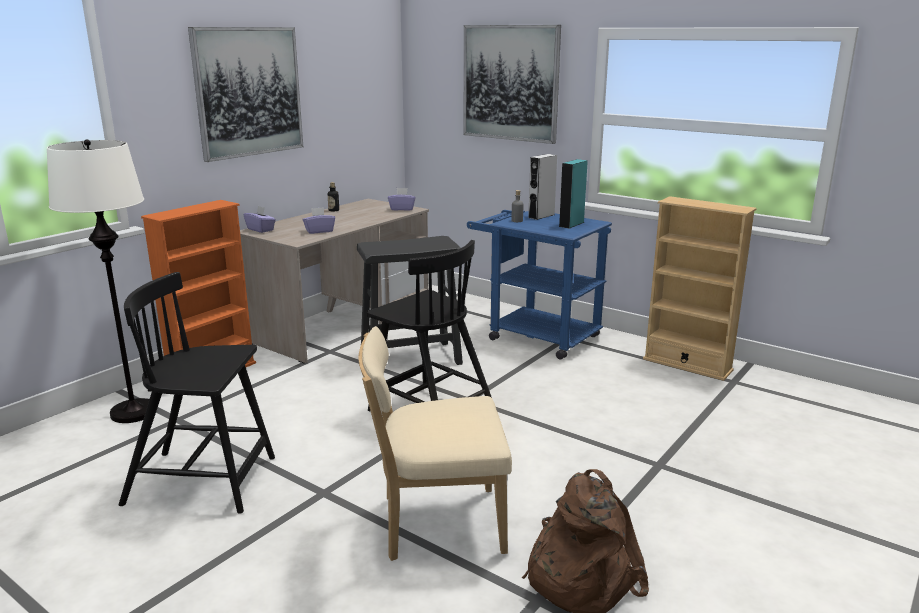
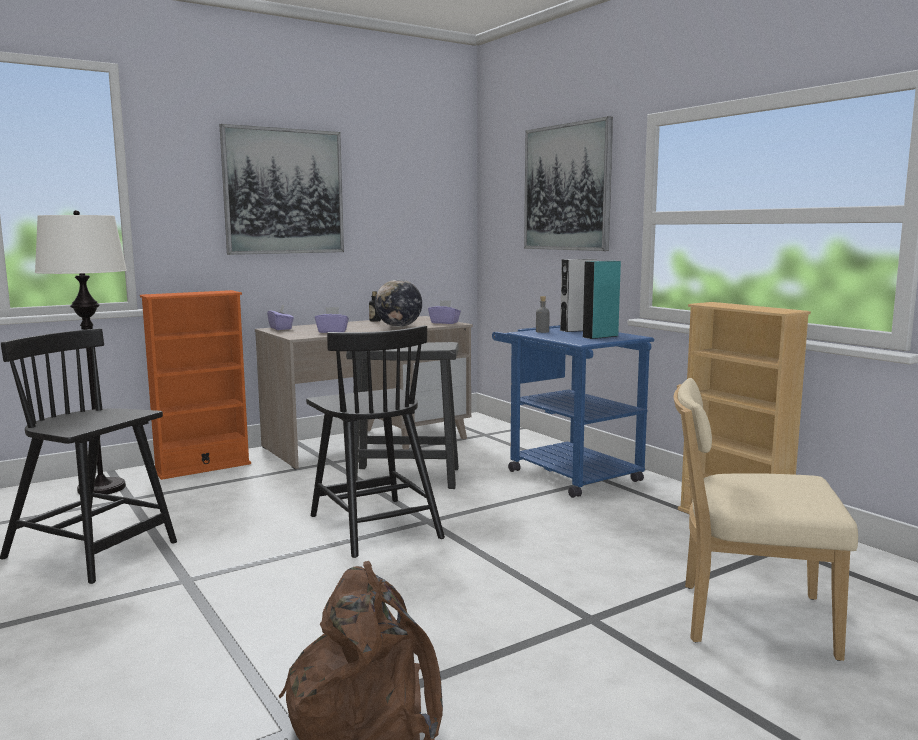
camera: 20 degrees right, 10 degrees down
beige chair [359,326,512,561] -> beige chair moved to [674,378,858,661]
none -> globe [375,279,422,327]

